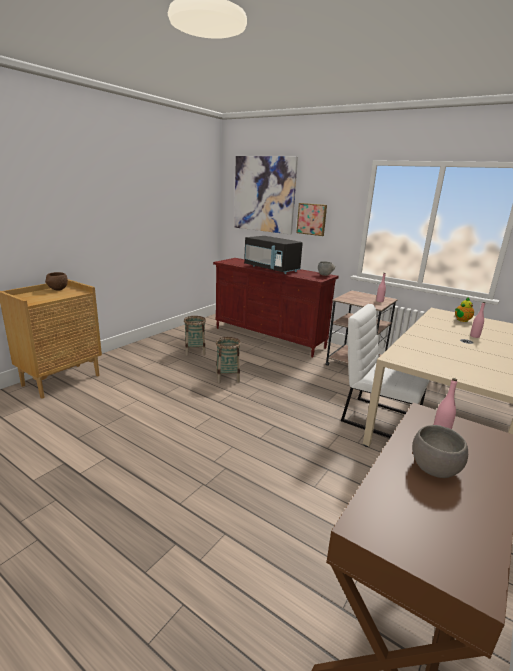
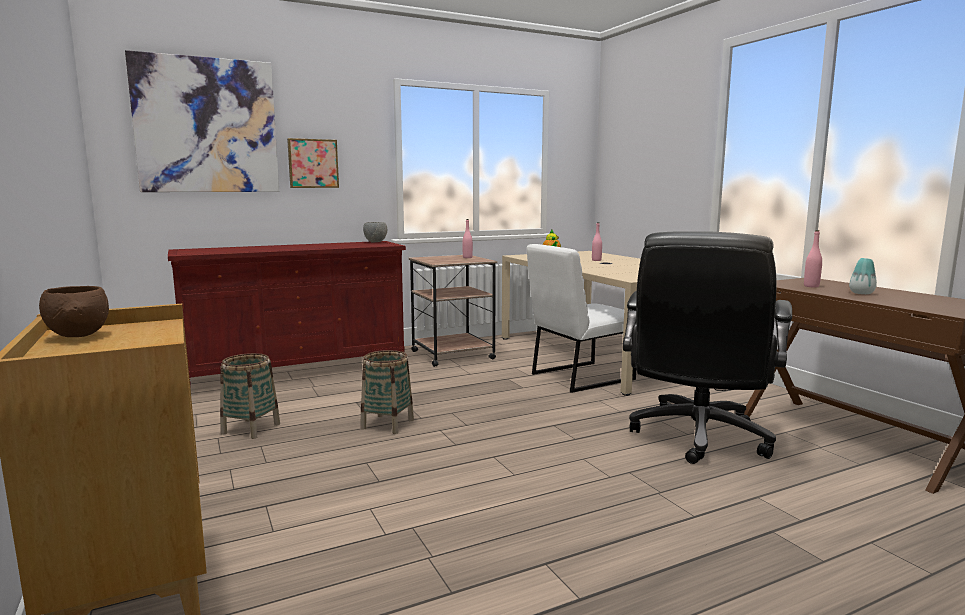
camera: 60 degrees left, 10 degrees down
black microwave [244,236,303,274] -> none
grey bowl [412,425,468,478] -> vase [849,258,877,294]
none -> black office chair [623,231,792,464]

